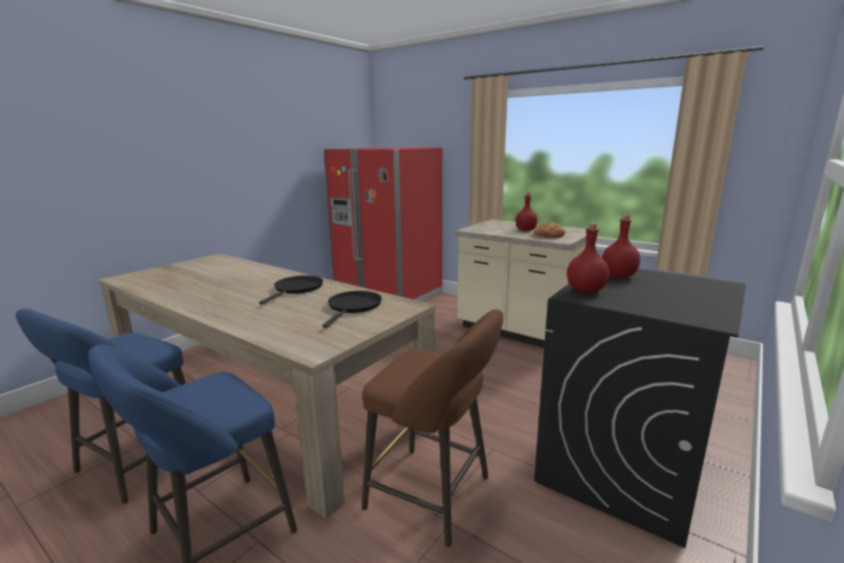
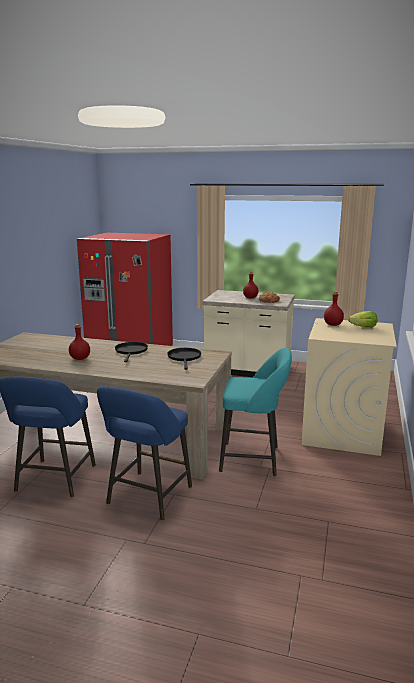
camera: 20 degrees left, 0 degrees up
brown stool [362,309,503,547] -> turquoise stool [219,348,292,477]
black washing machine [534,269,746,548] -> beige washing machine [302,318,397,456]
red bottle [567,223,609,293] -> red bottle moved to [69,324,90,360]
none -> lettuce [348,311,378,328]

